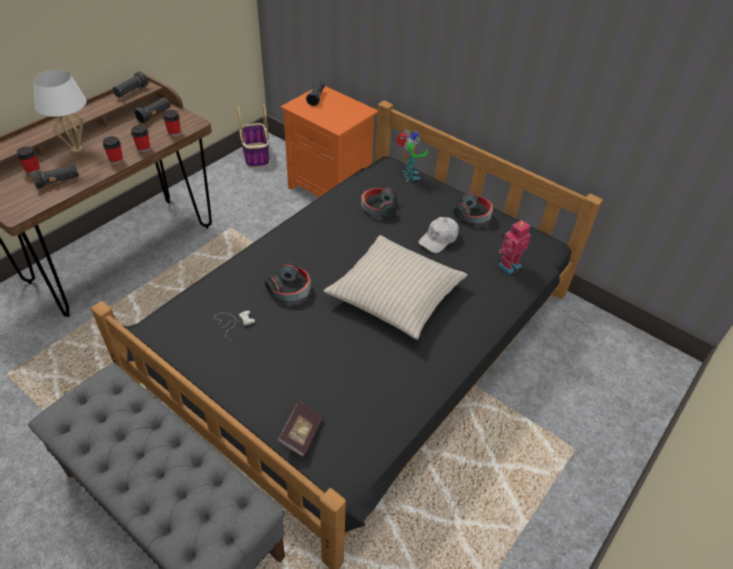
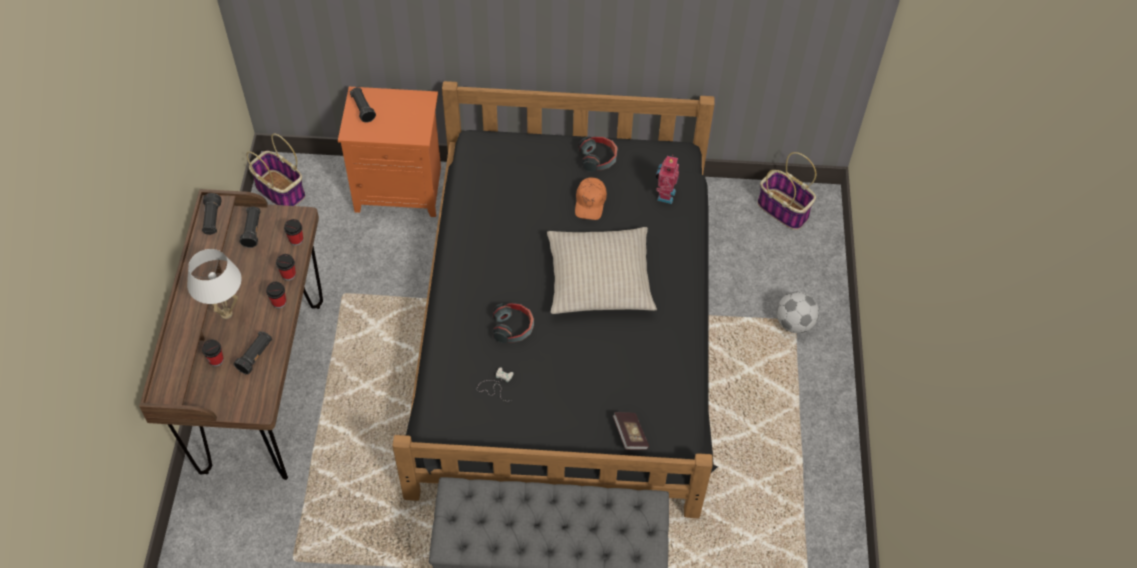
camera: 35 degrees left, 10 degrees up
headphones [361,187,397,218] -> none
toy robot [396,130,428,181] -> none
white cap [418,217,459,253] -> orange cap [575,177,607,220]
none -> basket [757,152,816,230]
none -> football [777,291,819,333]

